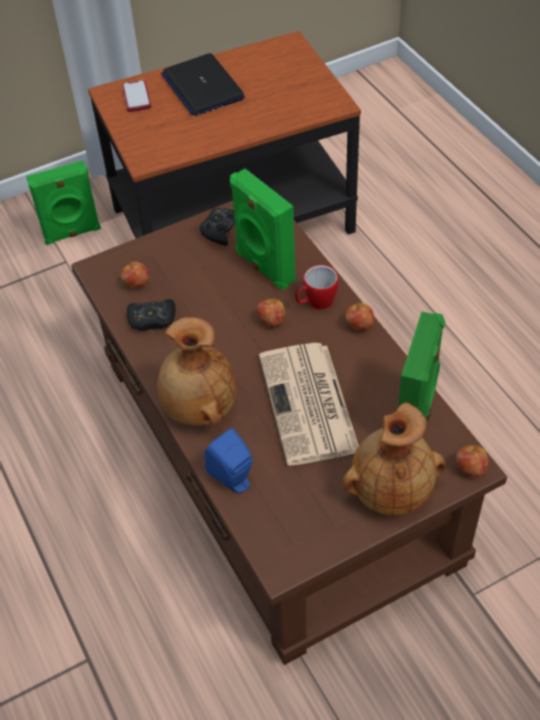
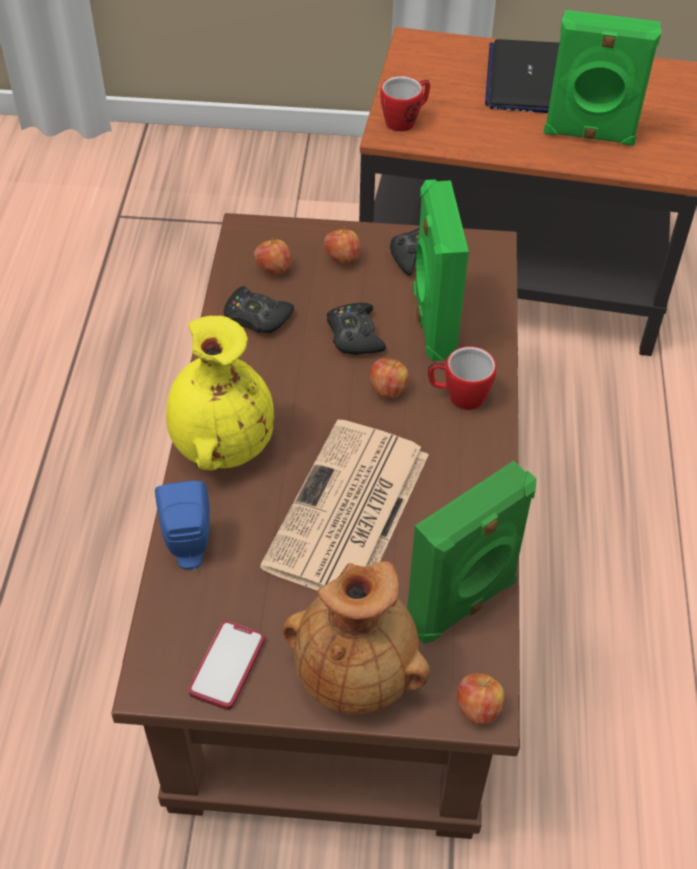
camera: 30 degrees right, 0 degrees up
green speaker [26,160,101,245] -> green speaker moved to [543,10,662,146]
phone [122,80,151,112] -> phone moved to [188,621,265,710]
brown vase [157,317,237,426] -> yellow vase [166,316,274,470]
apple [345,303,375,330] -> apple moved to [324,227,360,265]
none -> black game controller [327,303,386,355]
none -> mug [380,76,430,132]

